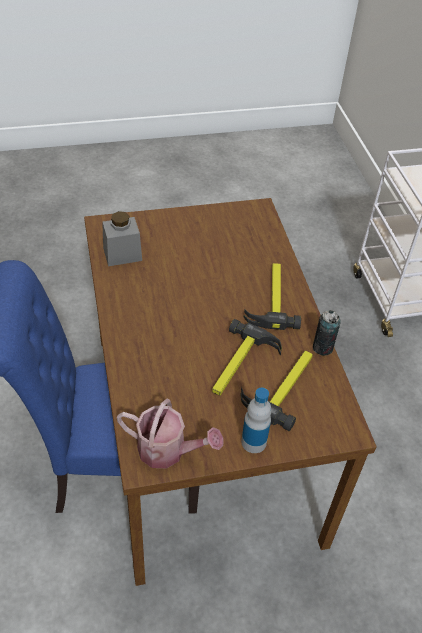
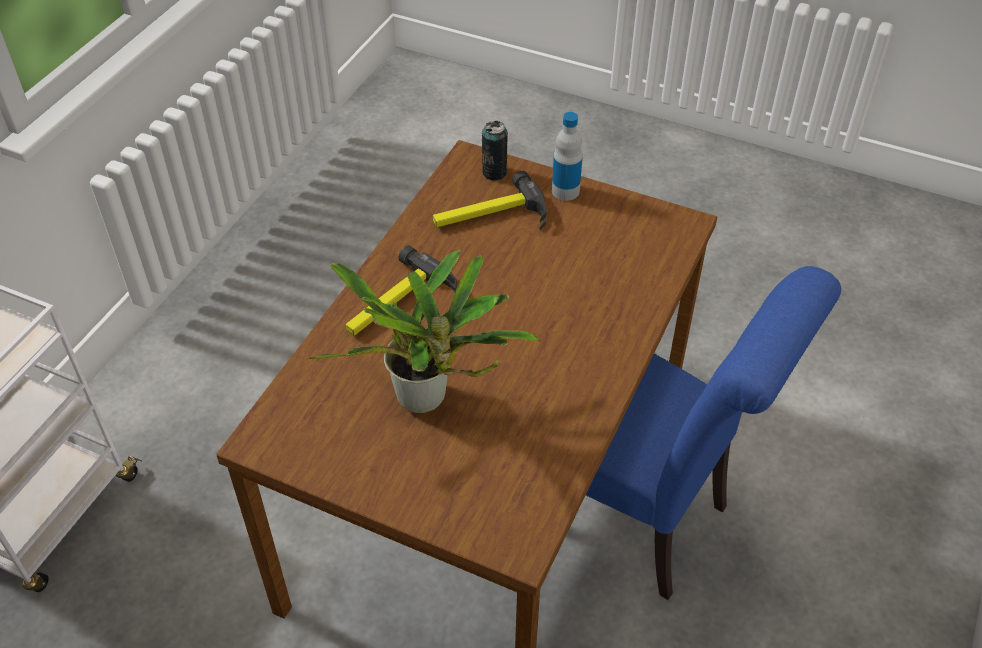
camera: 140 degrees left, 0 degrees up
grey jar [102,211,142,266] -> none
watering can [117,399,224,468] -> none
hammer [212,319,282,396] -> none
can [313,310,341,356] -> can moved to [482,121,508,181]
none -> potted plant [305,250,541,413]

